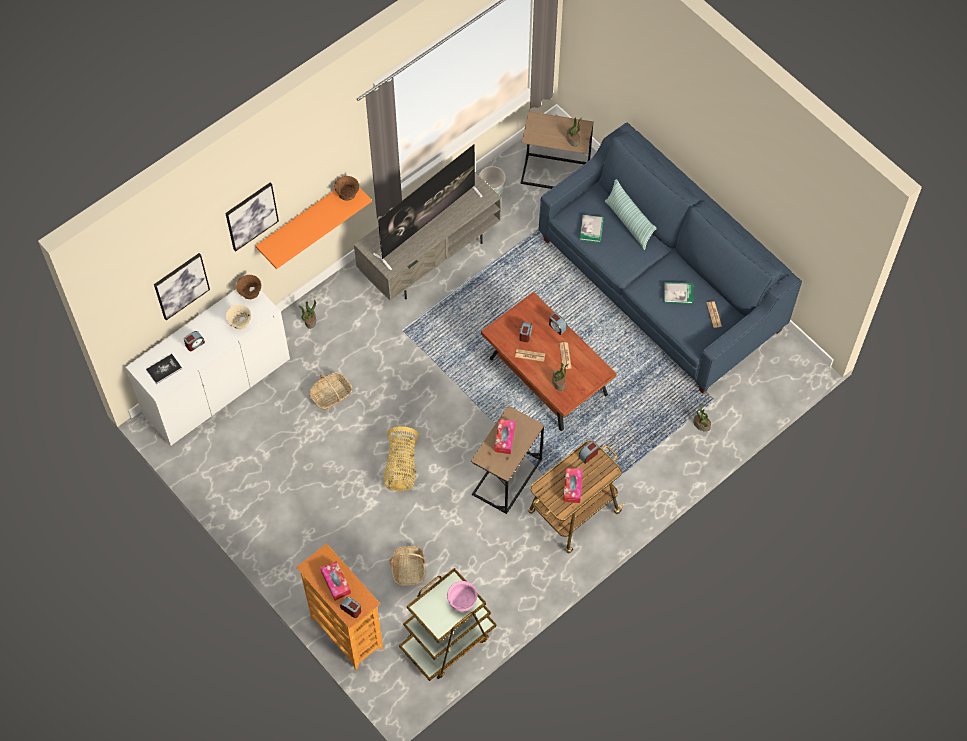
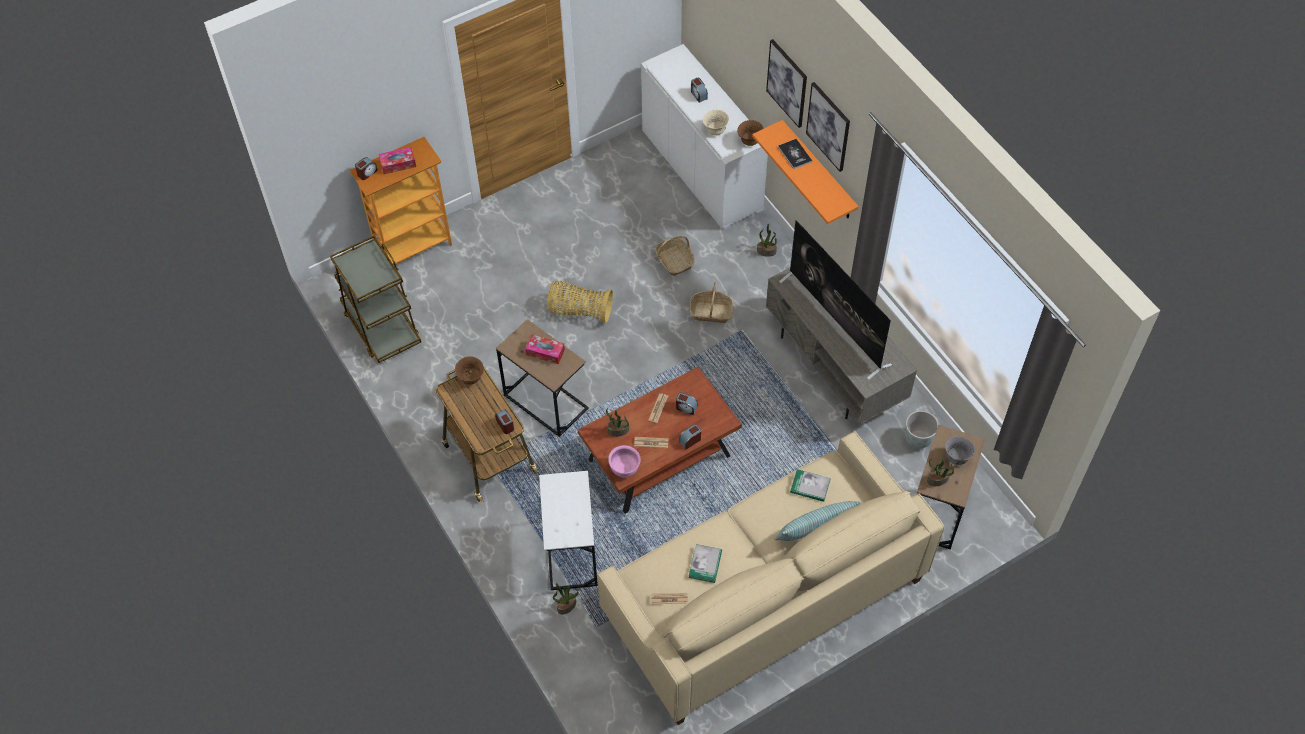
camera: 100 degrees right, 5 degrees down
book [146,354,182,384] -> book moved to [778,139,812,169]
picture [154,253,210,320] -> picture moved to [806,82,850,172]
brown bowl [334,176,359,201] -> brown bowl moved to [455,357,484,385]
basket [389,546,425,586] -> basket moved to [690,282,734,323]
pink bowl [447,581,478,612] -> pink bowl moved to [608,445,641,477]
blue sofa [538,122,802,394] -> beige sofa [597,431,944,725]
tissue box [563,468,583,503] -> none
none -> white side table [539,471,598,590]
none -> grey bowl [945,436,975,465]

